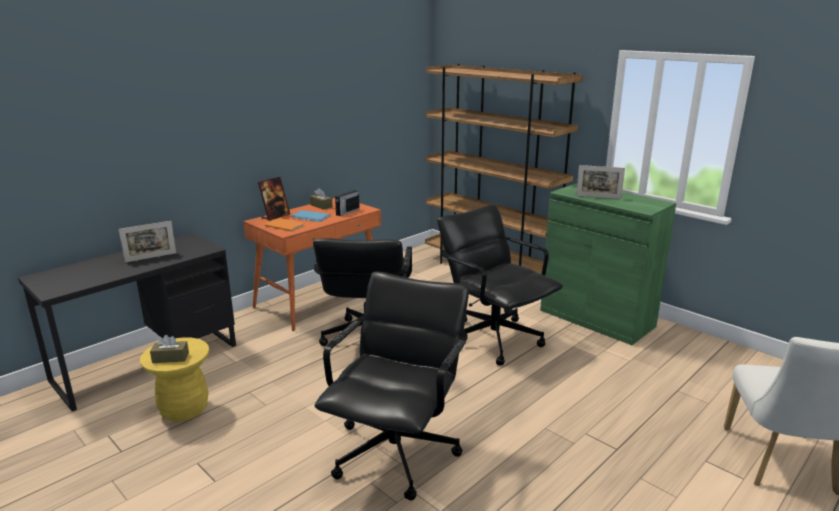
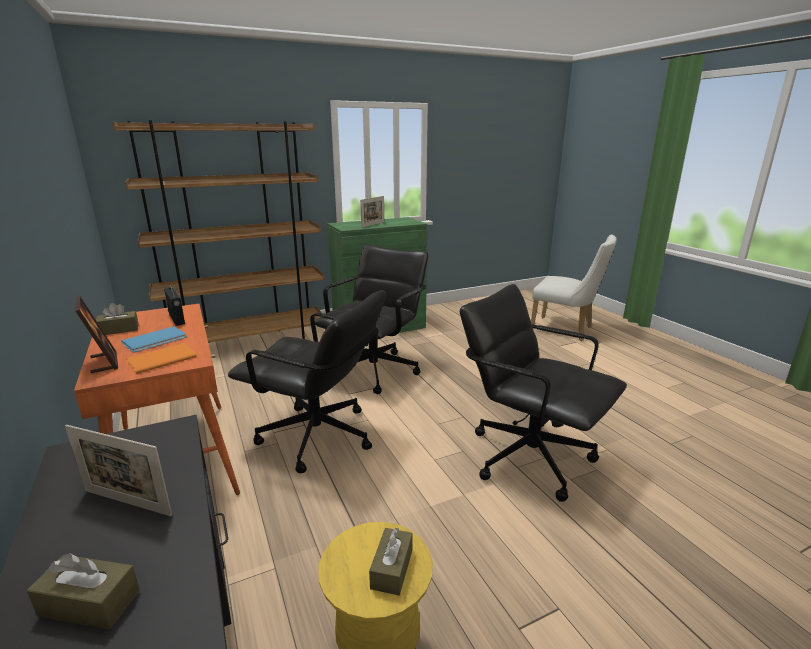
camera: 70 degrees left, 0 degrees up
picture frame [118,221,176,263] -> picture frame turned 120 degrees clockwise [65,425,172,516]
black office chair [437,204,563,365] -> black office chair turned 135 degrees clockwise [315,245,428,394]
none -> brown tissue box [27,553,140,629]

